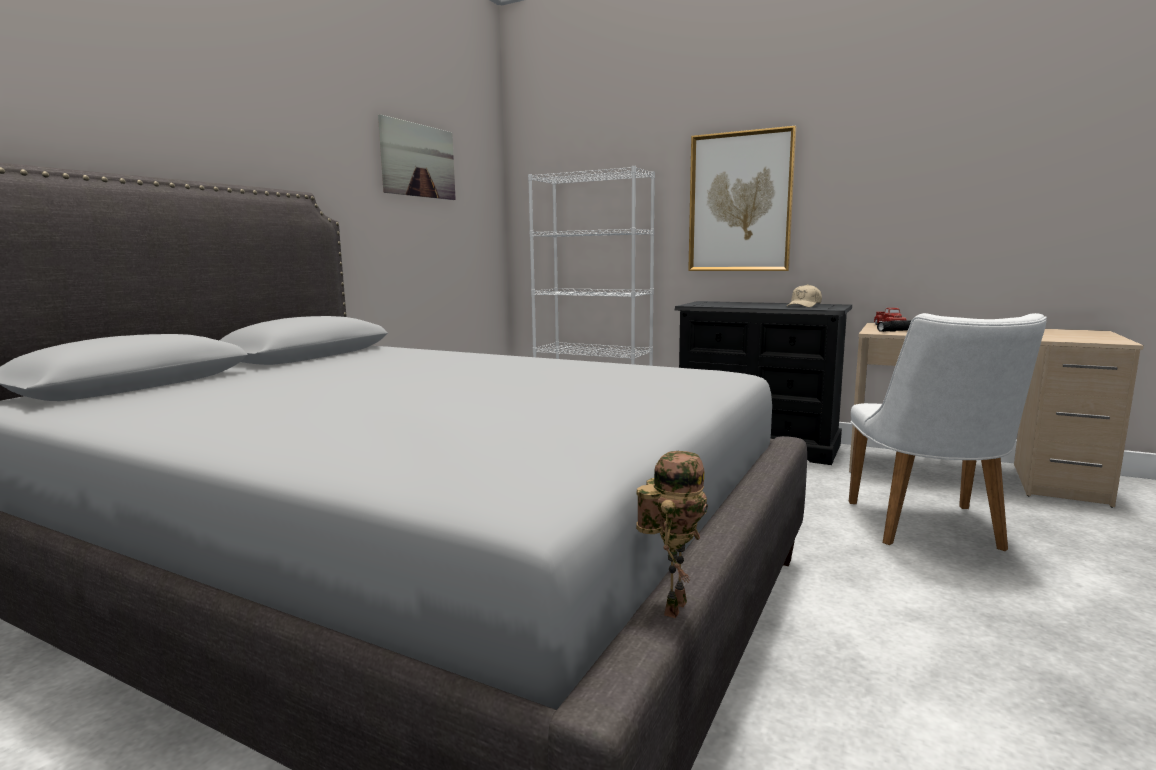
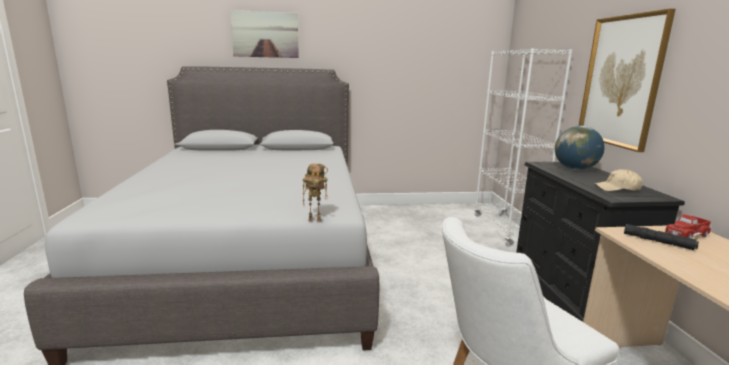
camera: 55 degrees right, 5 degrees up
picture [378,114,456,200] -> picture moved to [230,10,299,58]
toy robot [636,451,708,618] -> toy robot moved to [303,164,328,221]
none -> globe [555,126,605,170]

